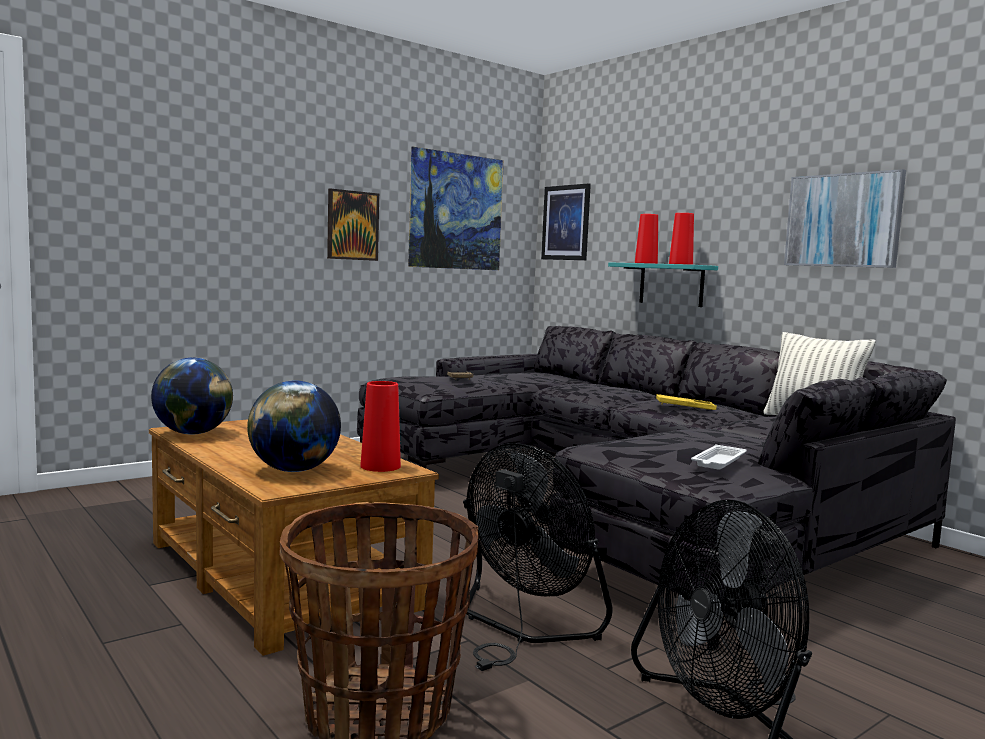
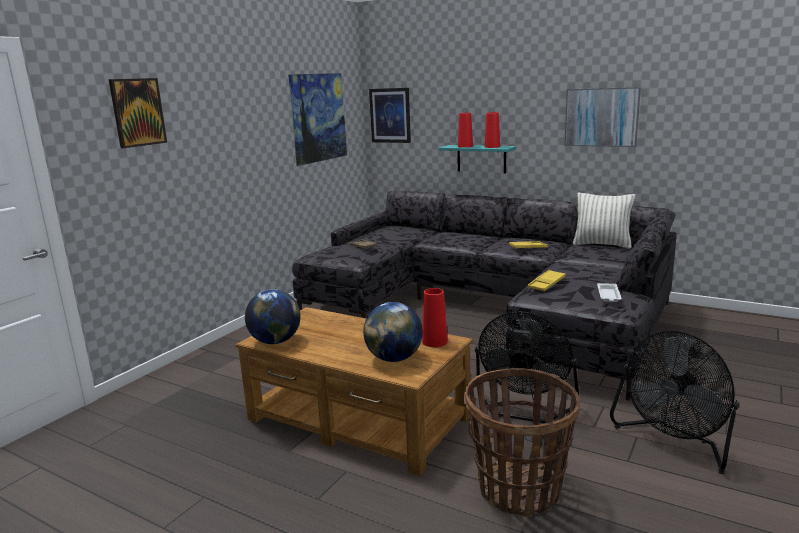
camera: 20 degrees left, 10 degrees up
picture [327,188,379,261] -> picture moved to [109,78,167,148]
none -> yellow tray [528,270,566,291]

